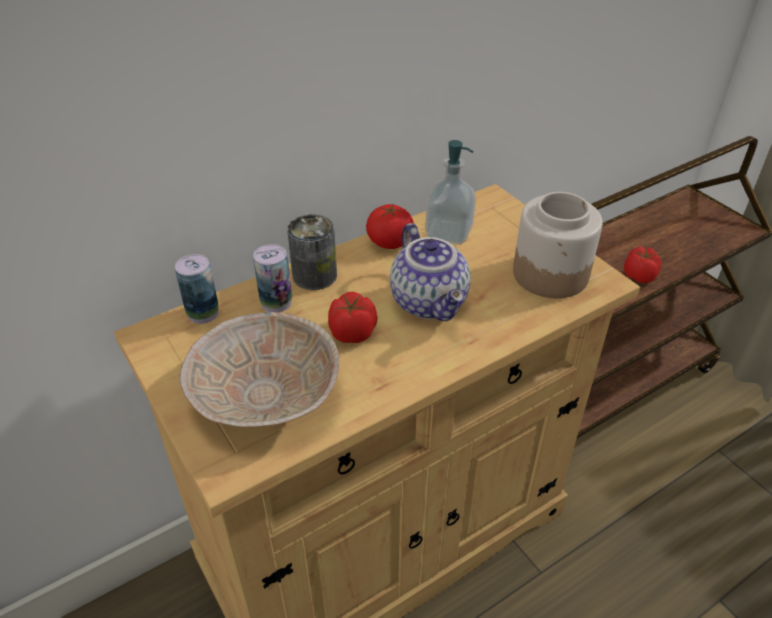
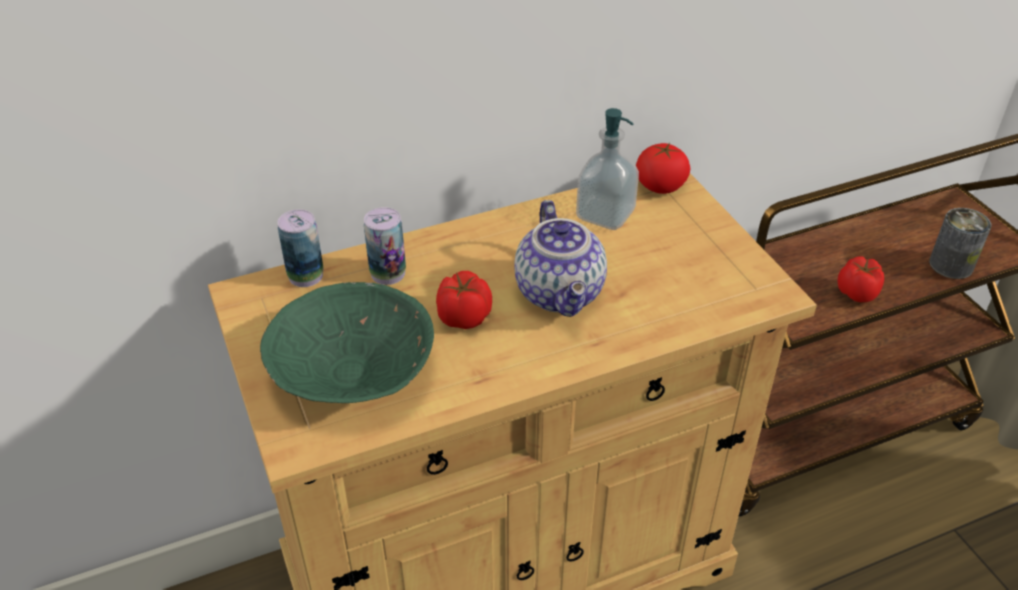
camera: 10 degrees right, 0 degrees up
beige bowl [180,312,339,427] -> green bowl [260,282,434,403]
can [287,214,337,290] -> can moved to [929,208,991,279]
tomato [366,203,414,249] -> tomato moved to [636,143,690,194]
jar [513,192,603,298] -> none

